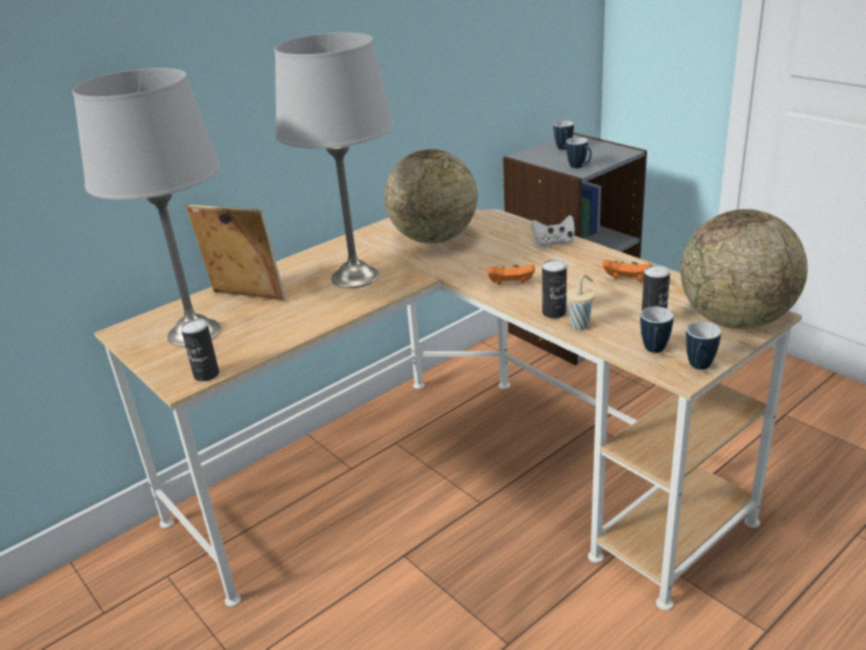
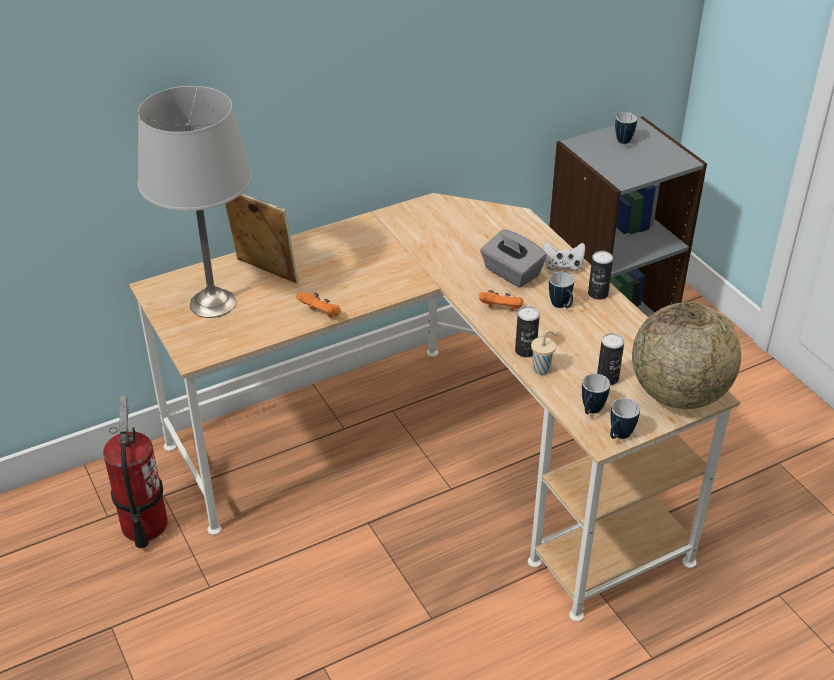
camera: 10 degrees right, 10 degrees up
can [181,319,219,381] -> can moved to [588,251,613,300]
grey table lamp [274,33,394,288] -> none
globe [384,149,477,244] -> none
mug [566,137,592,168] -> mug moved to [549,272,574,308]
orange game controller [603,259,651,282] -> orange game controller moved to [296,293,341,318]
none -> fire extinguisher [103,396,168,548]
none -> grey tissue box [480,229,547,288]

